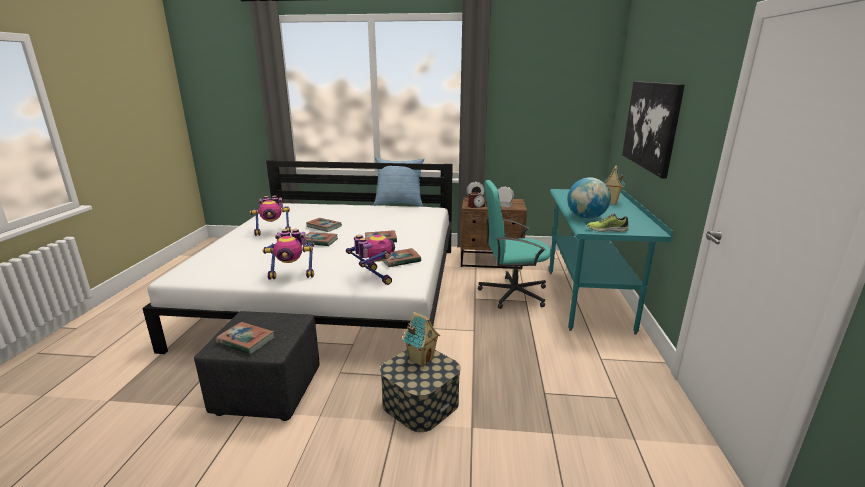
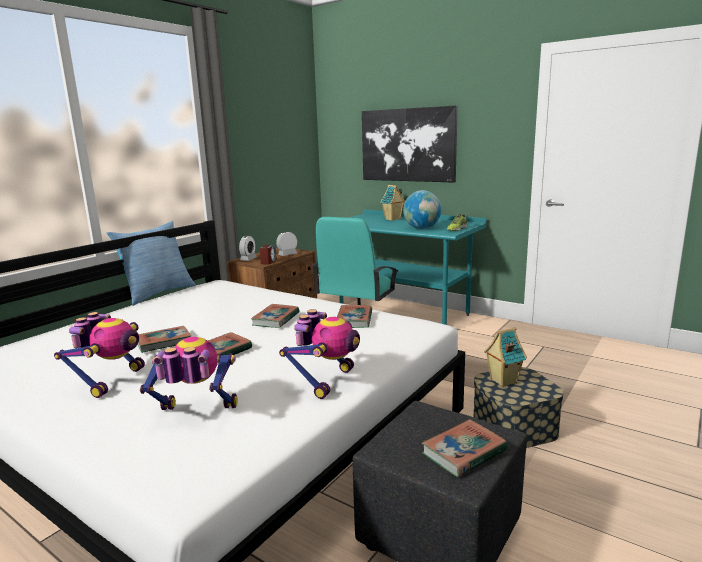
camera: 60 degrees left, 5 degrees down
toy robot [346,235,395,285] -> toy robot moved to [140,337,238,410]

